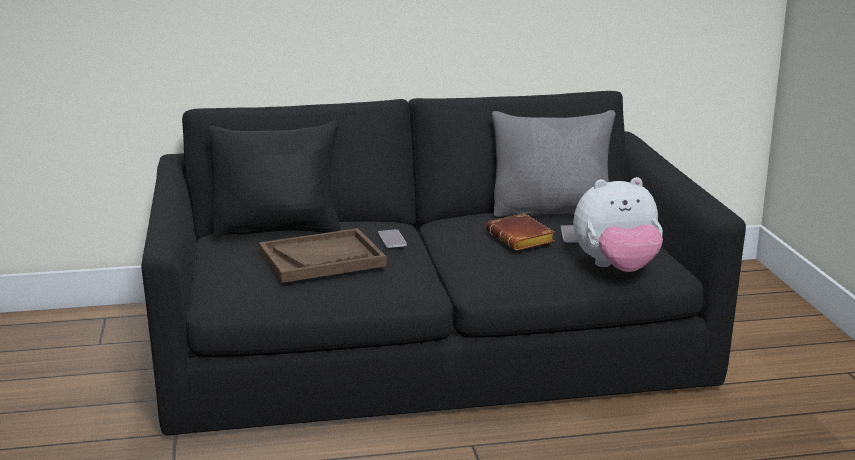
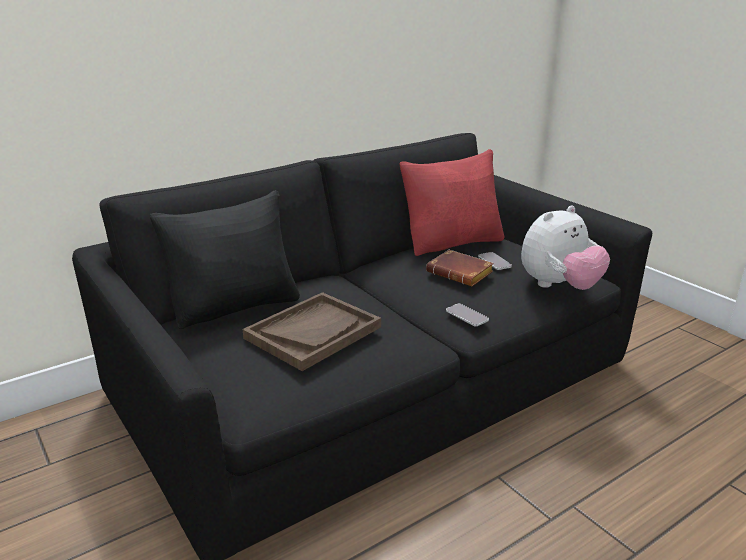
camera: 25 degrees left, 5 degrees up
phone [378,229,407,248] -> phone moved to [446,304,489,326]
grey pillow [492,110,615,217] -> red pillow [400,149,504,256]

